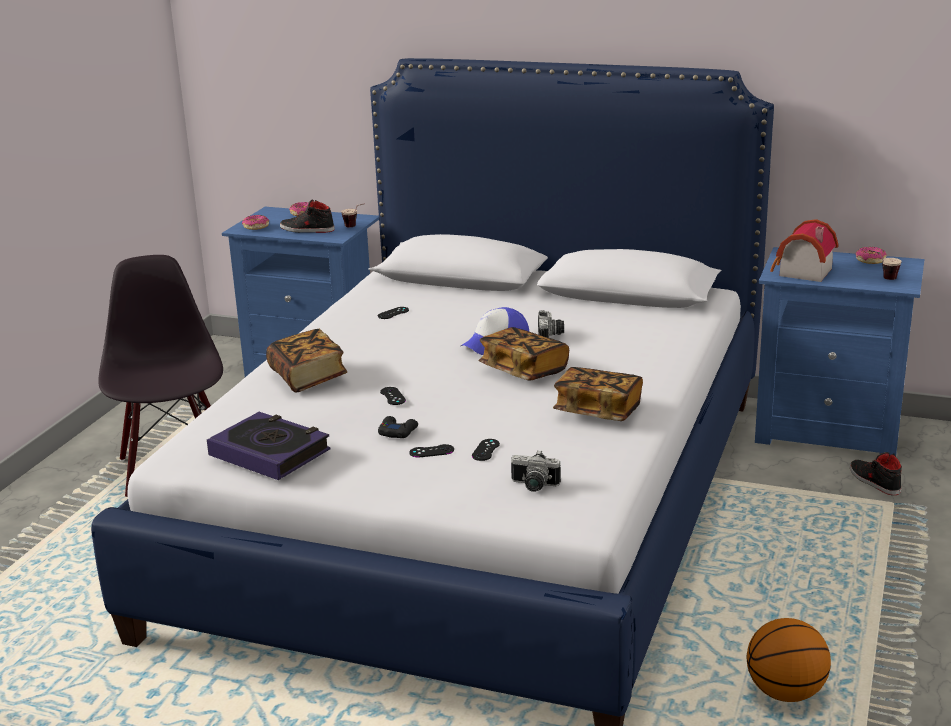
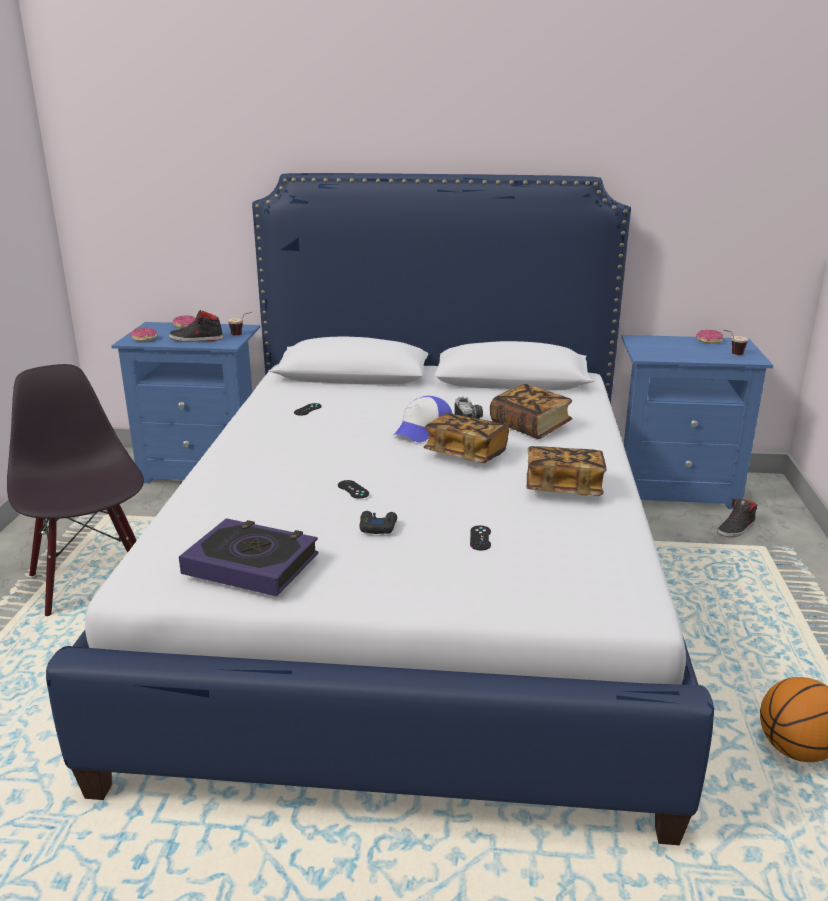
camera: 15 degrees left, 0 degrees up
book [266,329,347,393] -> book moved to [490,384,572,439]
black game controller [409,444,454,458] -> none
camera [511,450,561,492] -> none
toy house [770,219,839,282] -> none
black shoe [850,452,902,495] -> black shoe turned 90 degrees counterclockwise [717,499,757,537]

